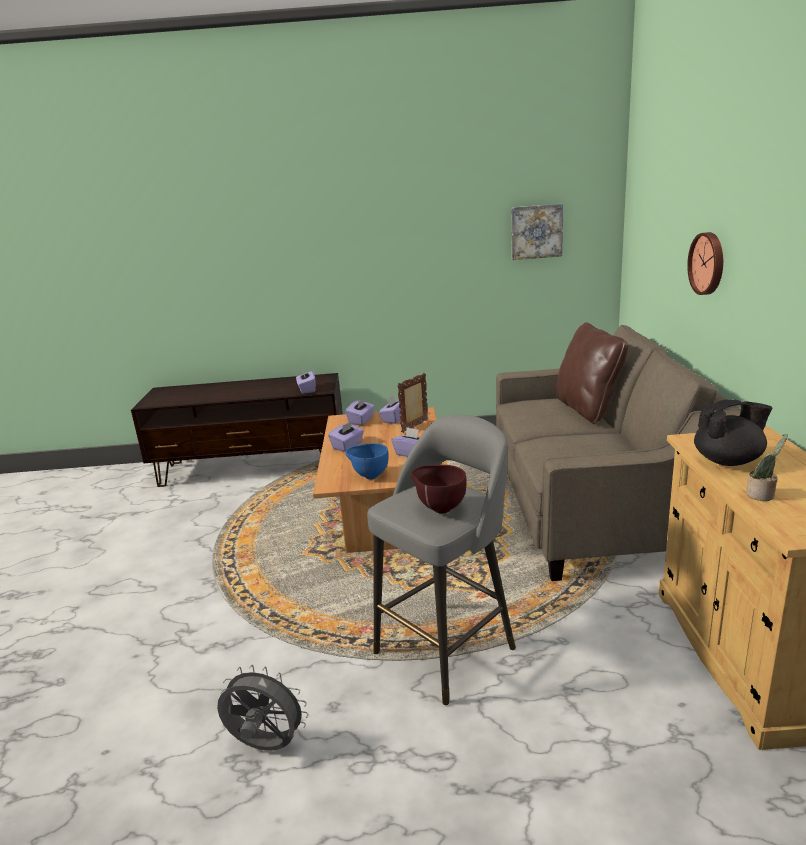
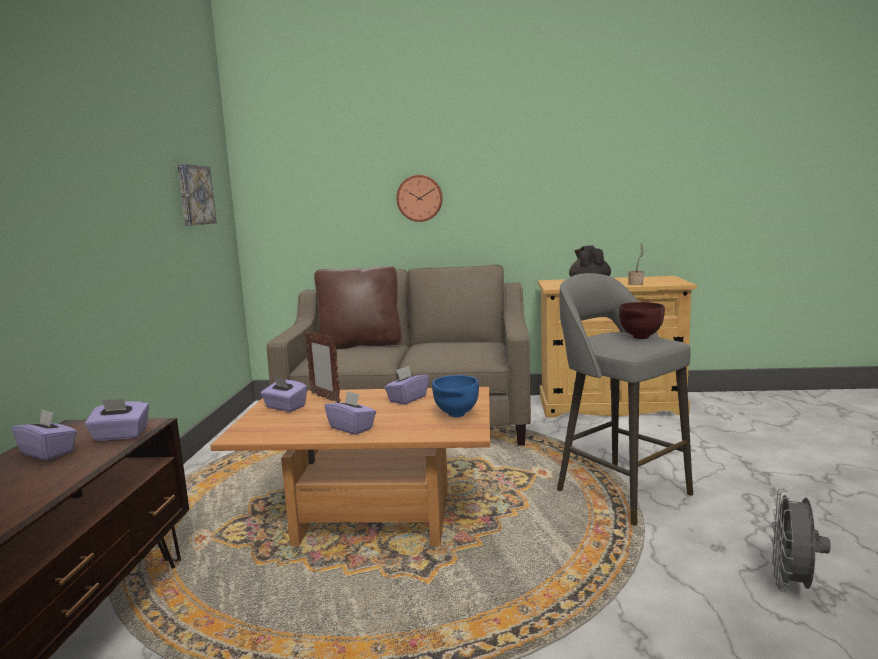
camera: 85 degrees left, 10 degrees down
purple tissue box [345,398,375,425] -> purple tissue box moved to [12,409,77,461]

